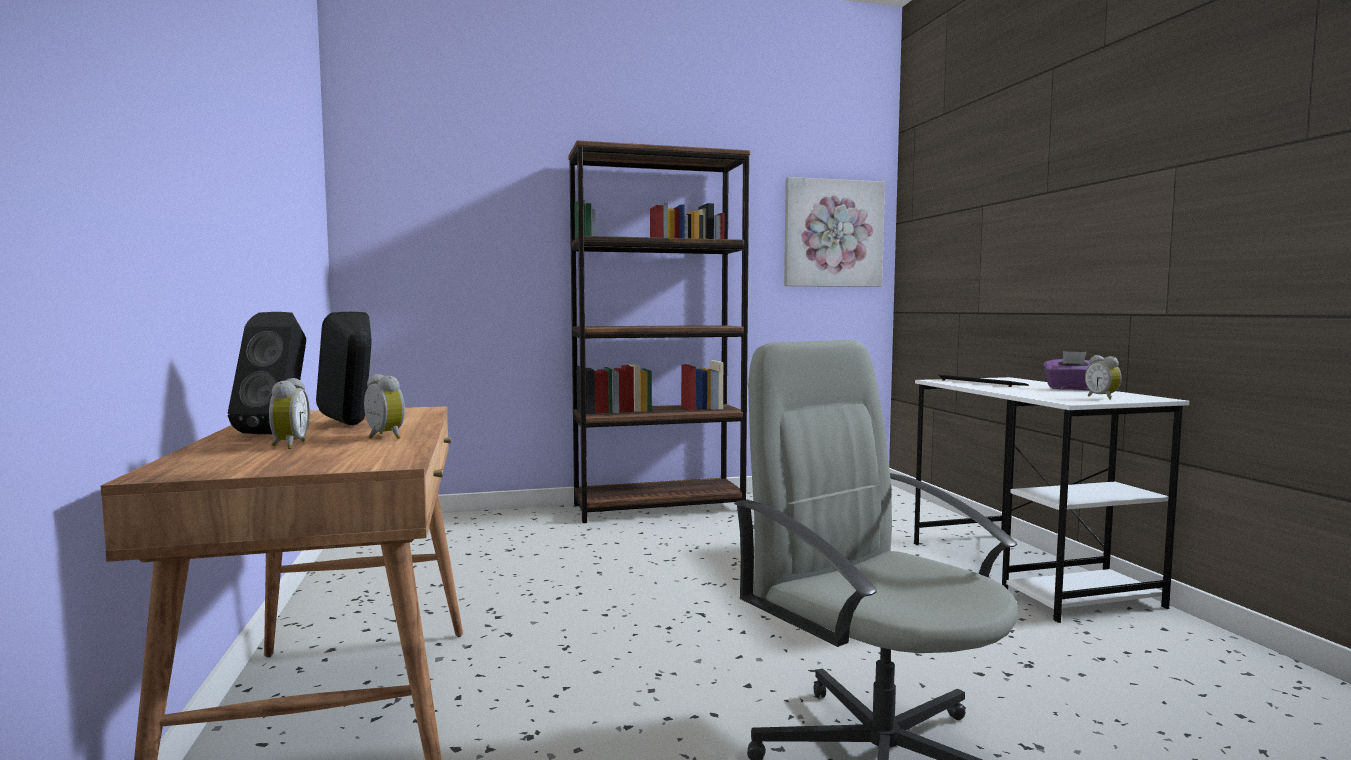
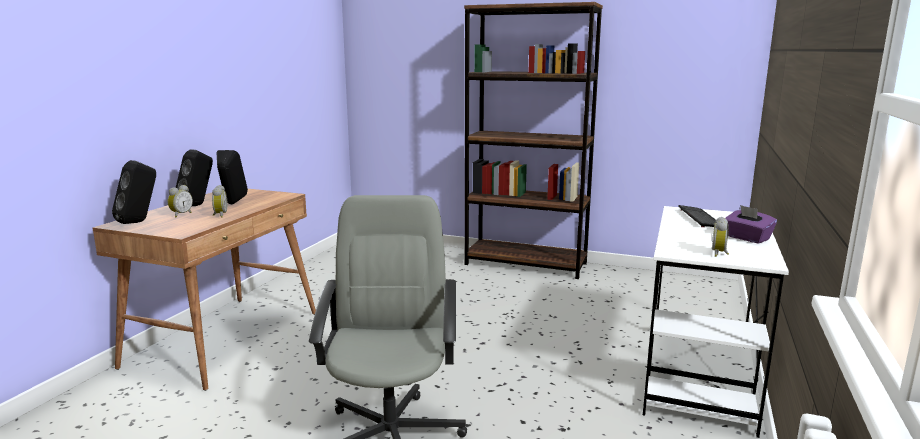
camera: 35 degrees right, 10 degrees up
picture [784,177,885,287] -> none
none -> black speaker [112,160,156,224]

